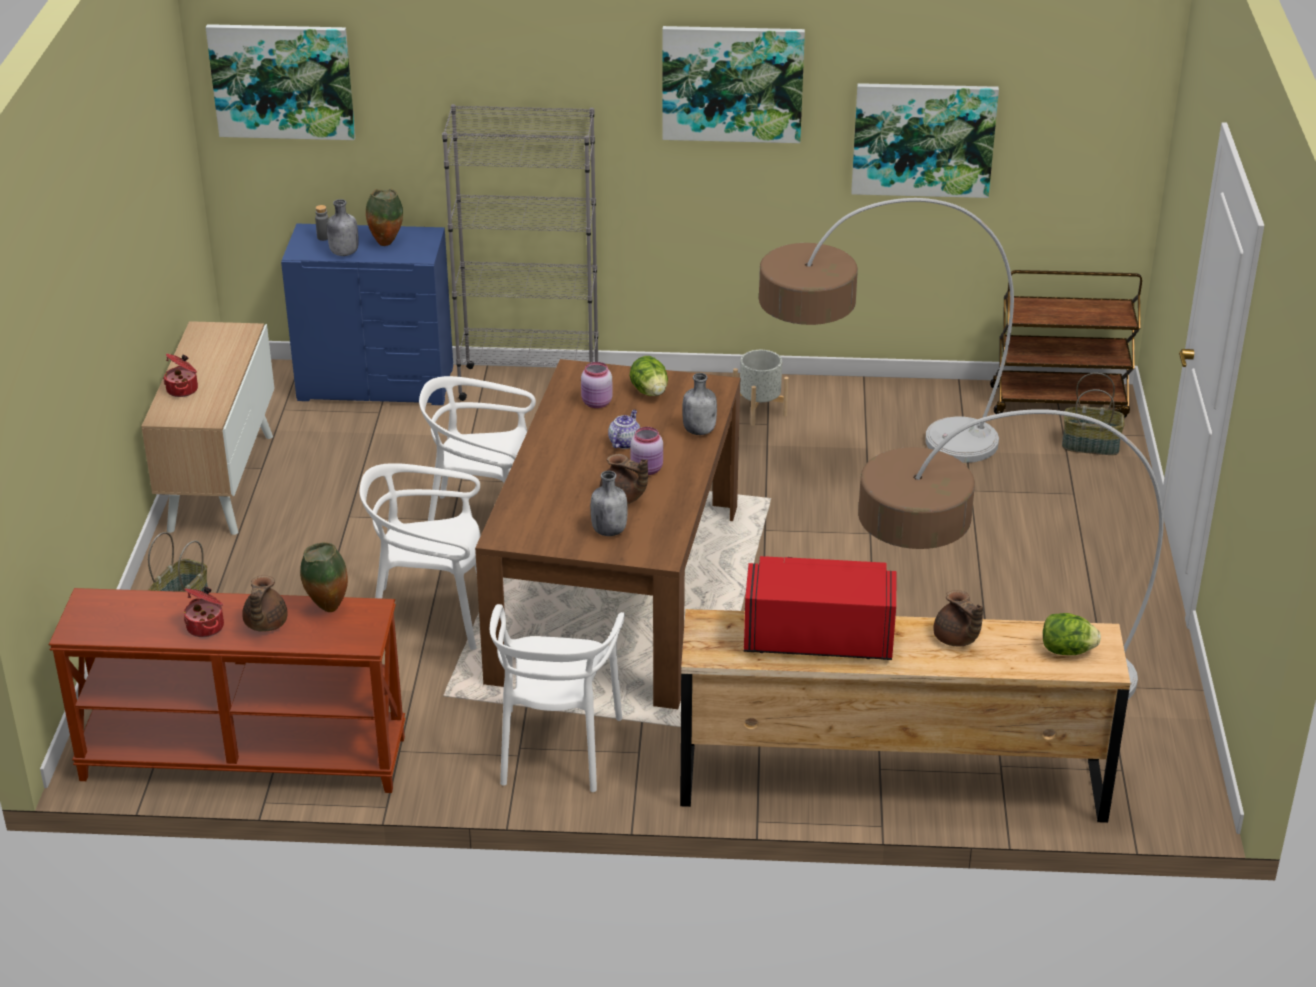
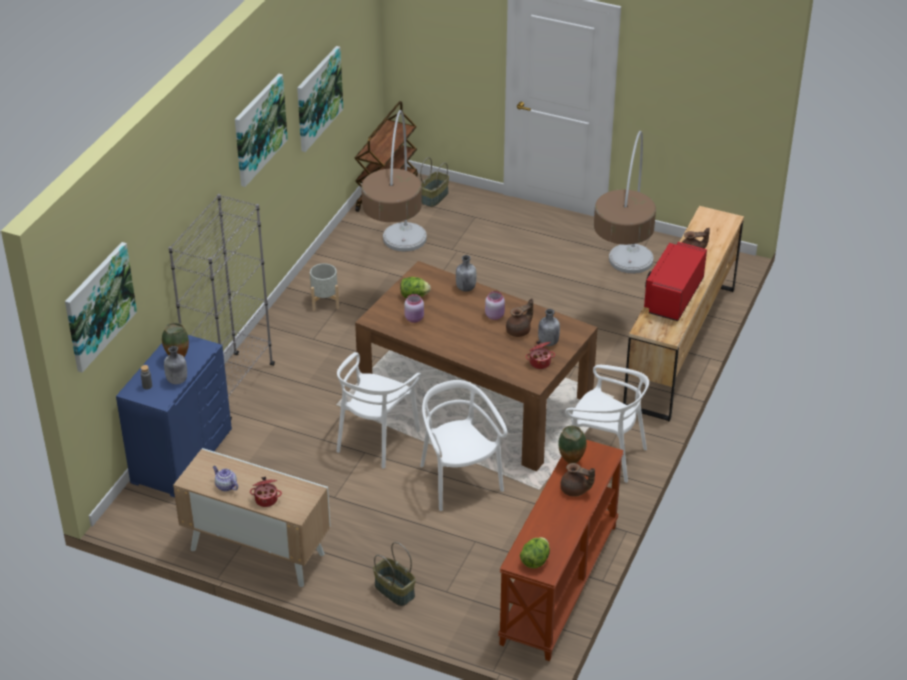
camera: 70 degrees left, 5 degrees up
cooking pot [184,586,224,637] -> cooking pot moved to [526,341,555,369]
white chair [359,463,481,650] -> white chair turned 135 degrees clockwise [420,380,508,511]
teapot [608,410,640,449] -> teapot moved to [213,466,238,492]
lettuce [1043,613,1101,655] -> lettuce moved to [520,537,550,568]

